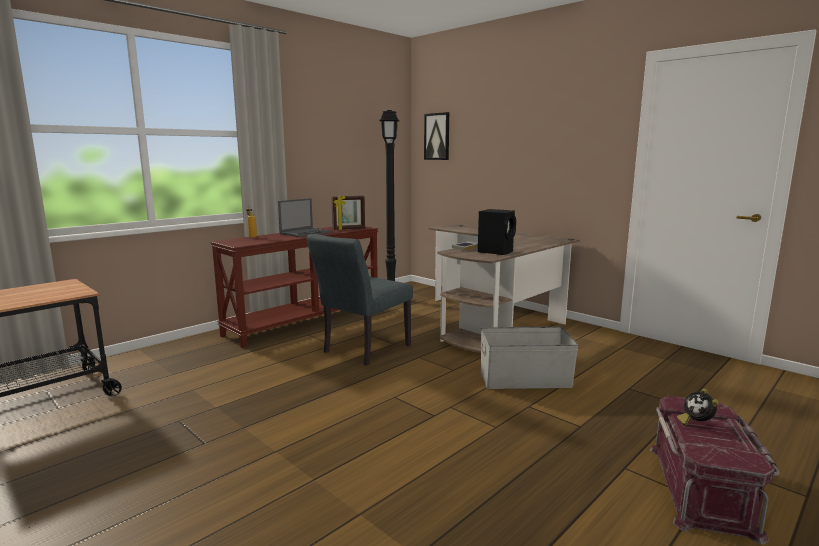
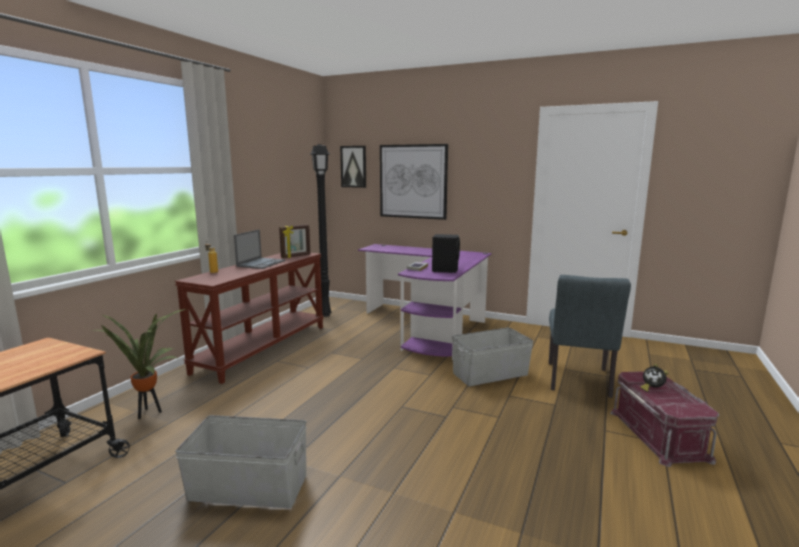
camera: 20 degrees left, 0 degrees up
grey chair [307,234,413,366] -> grey chair moved to [549,275,631,398]
brown desk [429,224,580,353] -> purple desk [358,244,491,360]
none -> potted plant [96,309,186,419]
none -> grey storage box [175,415,307,508]
none -> picture [380,144,448,220]

